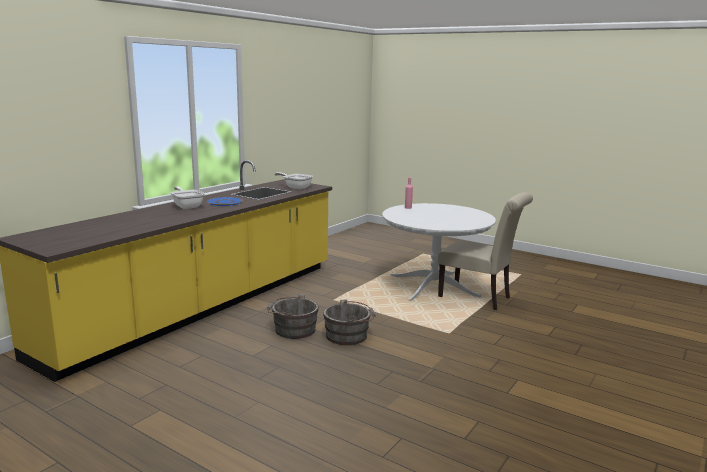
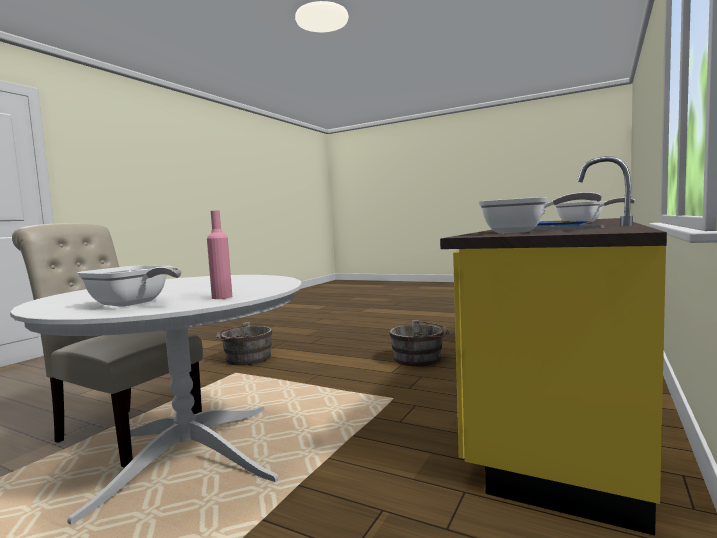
camera: 175 degrees right, 10 degrees down
grey bucket [323,300,376,345] -> grey bucket moved to [216,322,273,366]
none -> frying pan [77,265,182,307]

